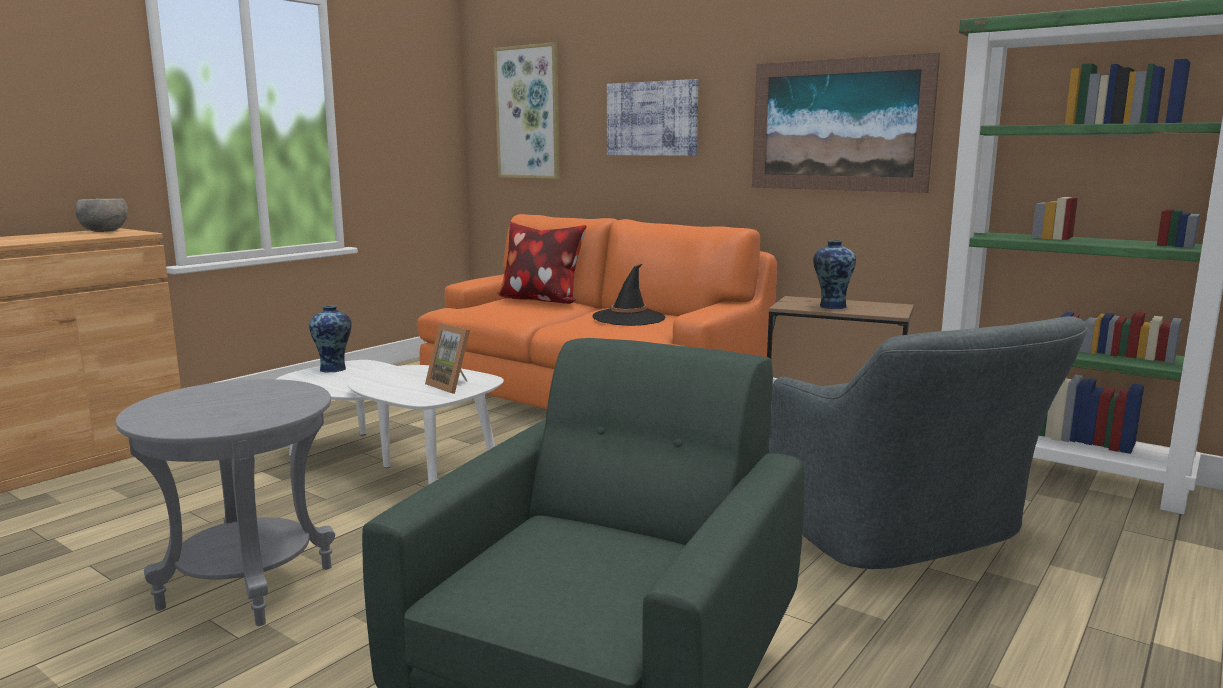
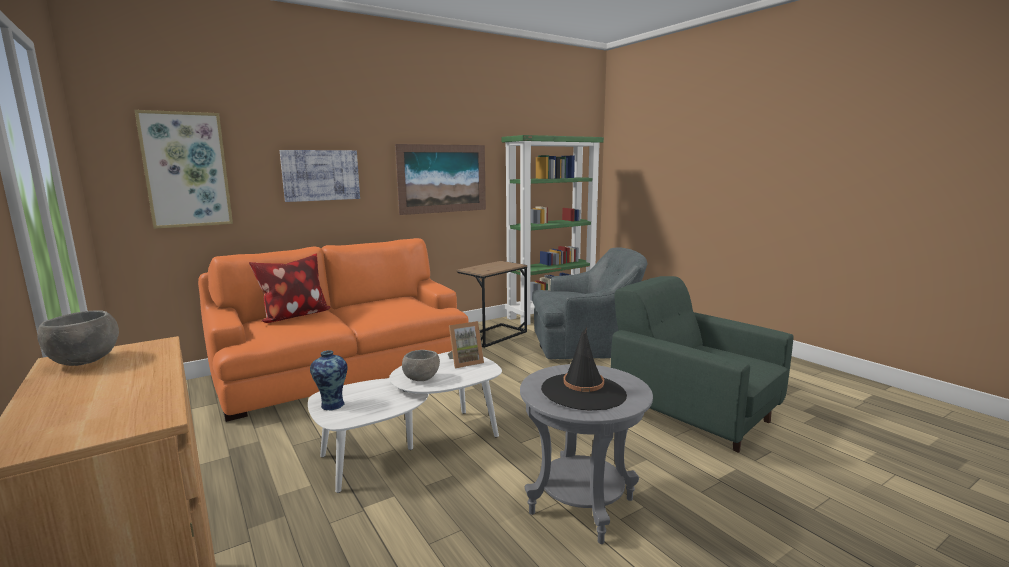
camera: 70 degrees left, 0 degrees up
black hat [592,264,665,326] -> black hat moved to [541,328,627,411]
vase [813,240,856,309] -> none
none -> grey bowl [402,350,440,381]

